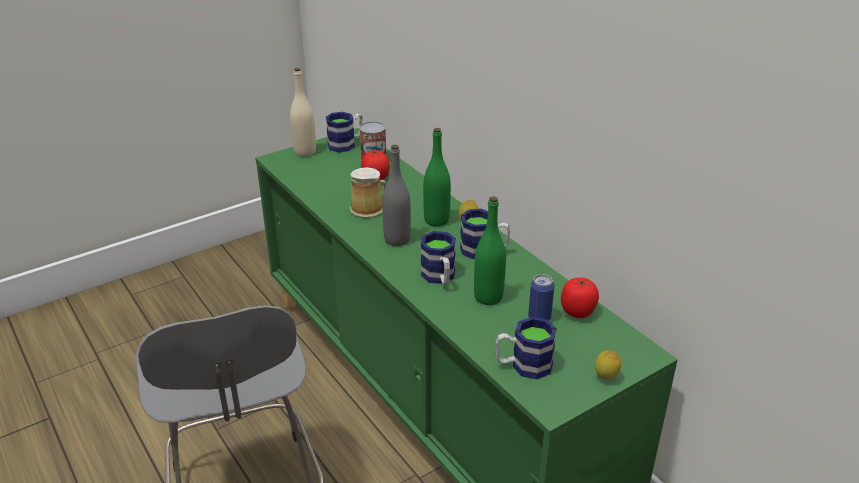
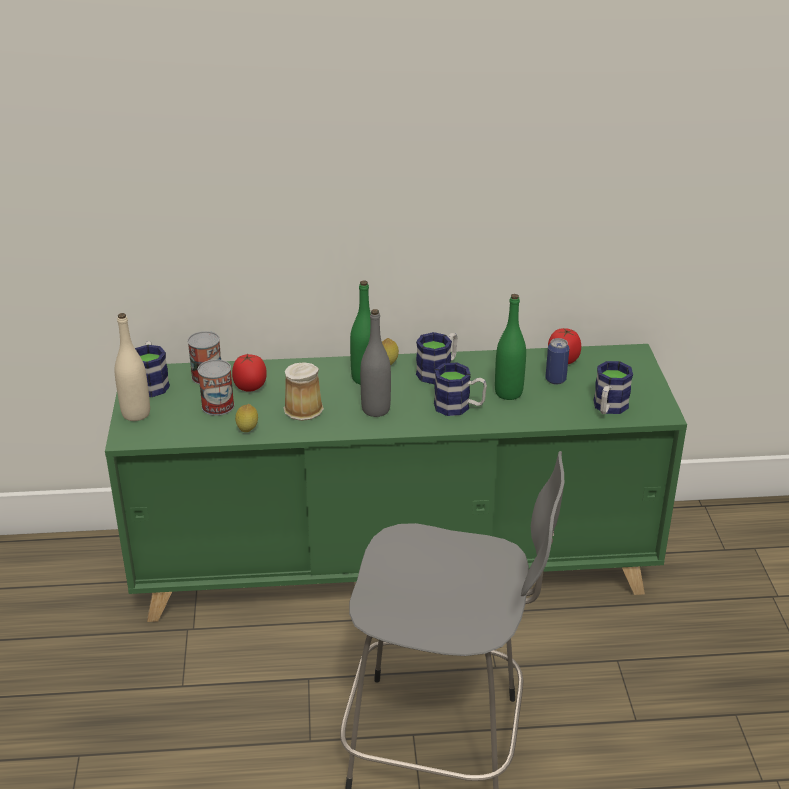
camera: 60 degrees left, 0 degrees up
lemon [595,350,621,379] -> lemon moved to [235,404,258,432]
none -> can [198,359,234,416]

